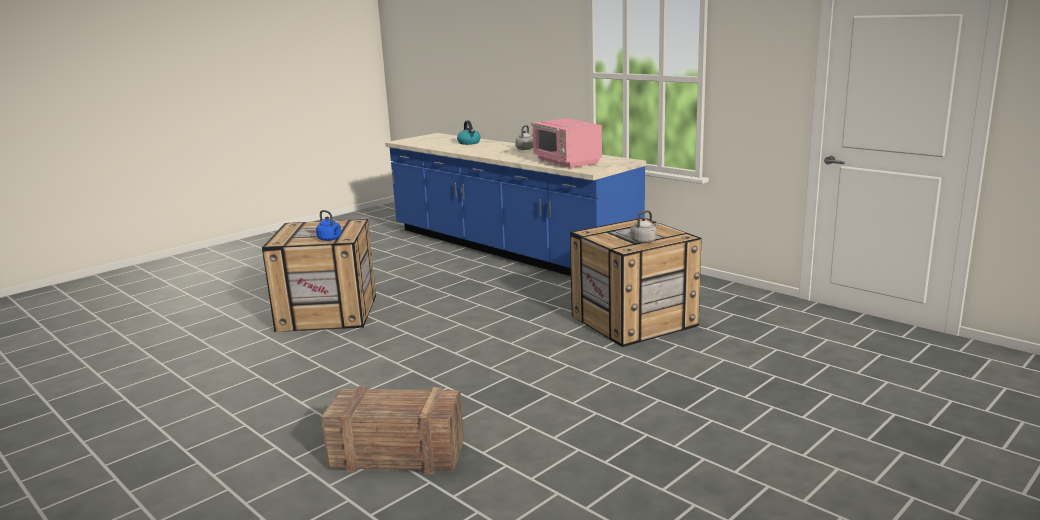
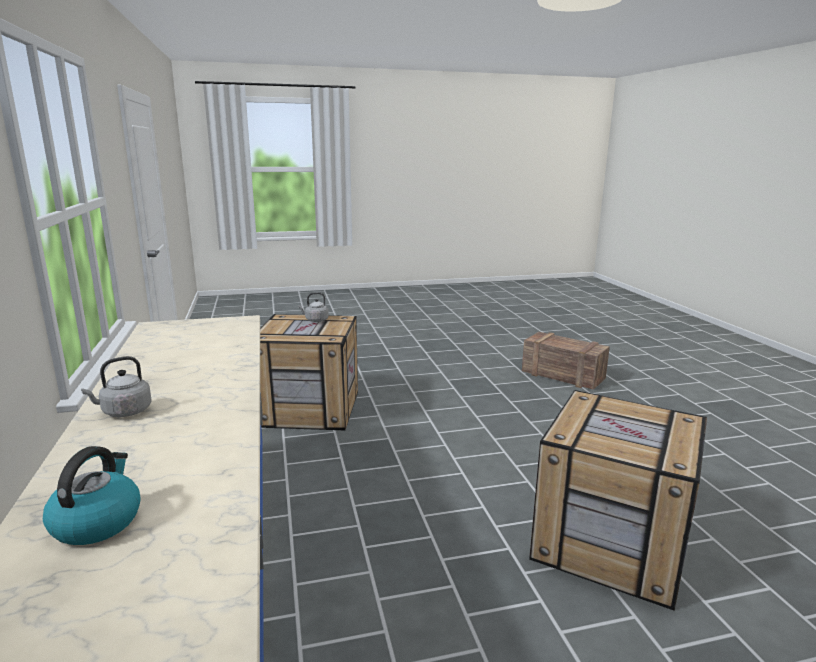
camera: 150 degrees left, 0 degrees up
blue kettle [316,210,341,241] -> none
pink microwave [531,118,602,169] -> none

